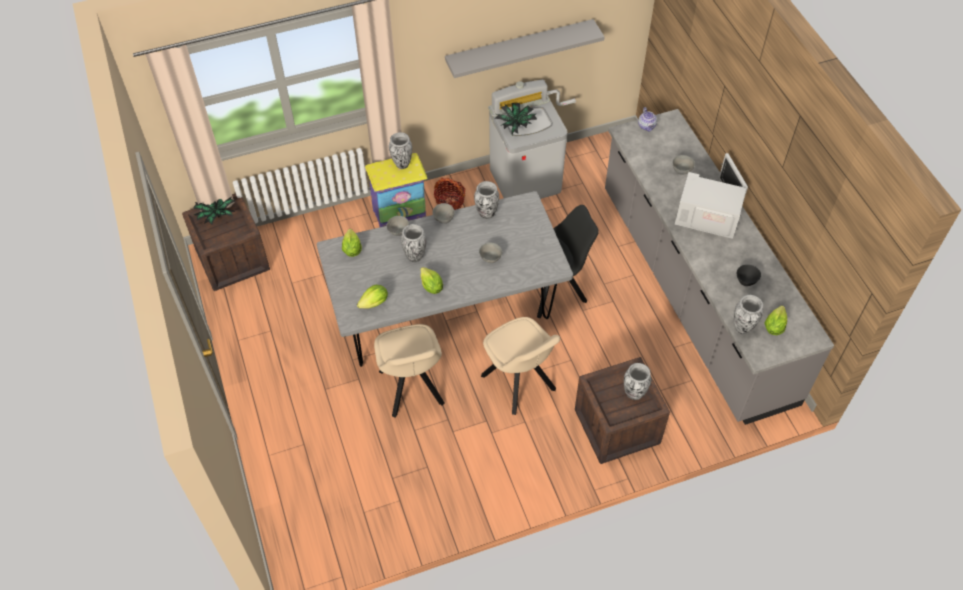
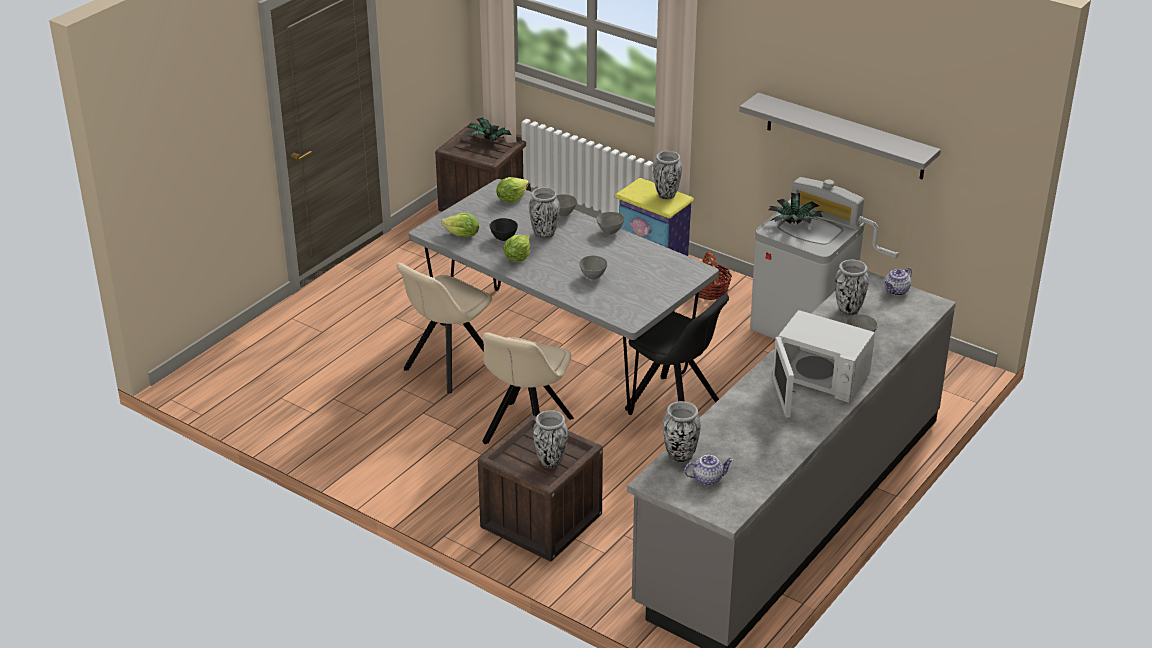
camera: 55 degrees right, 20 degrees down
vase [474,181,499,219] -> vase moved to [835,260,869,315]
white microwave [675,153,748,239] -> white microwave turned 135 degrees clockwise [772,310,875,418]
black bowl [737,265,761,286] -> black bowl moved to [490,218,518,241]
lettuce [764,306,787,335] -> teapot [684,455,733,485]

